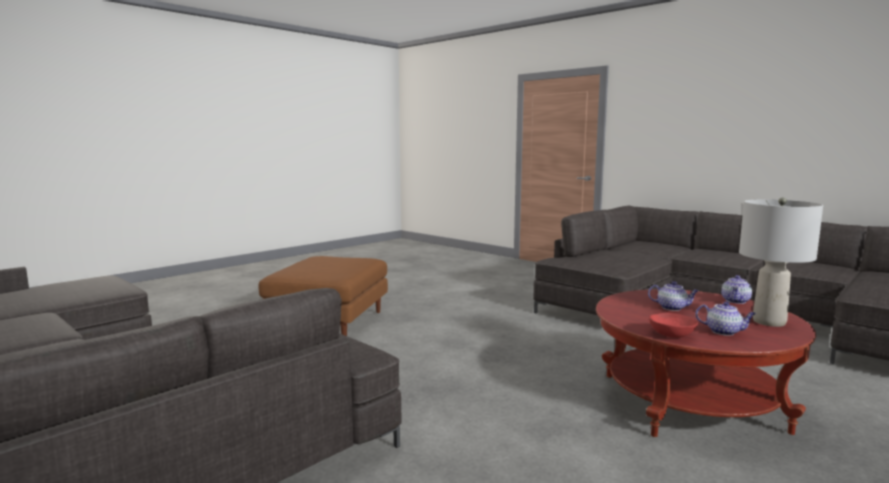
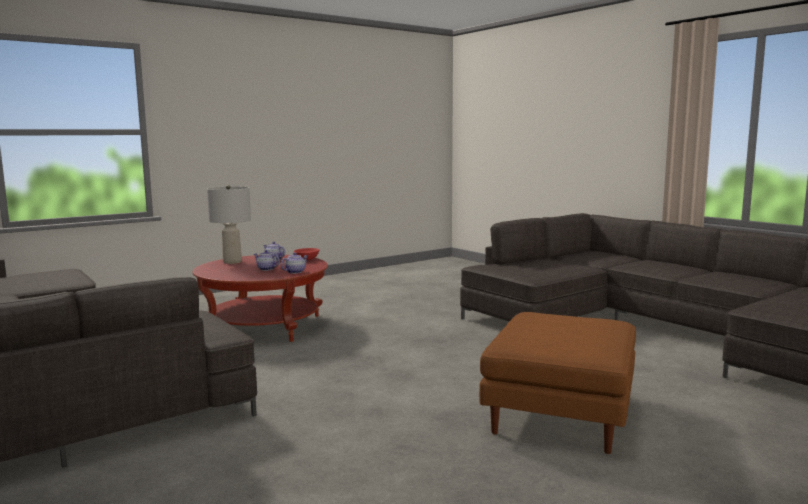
camera: 170 degrees left, 0 degrees up
teapot [721,275,752,304] -> teapot moved to [281,252,308,274]

